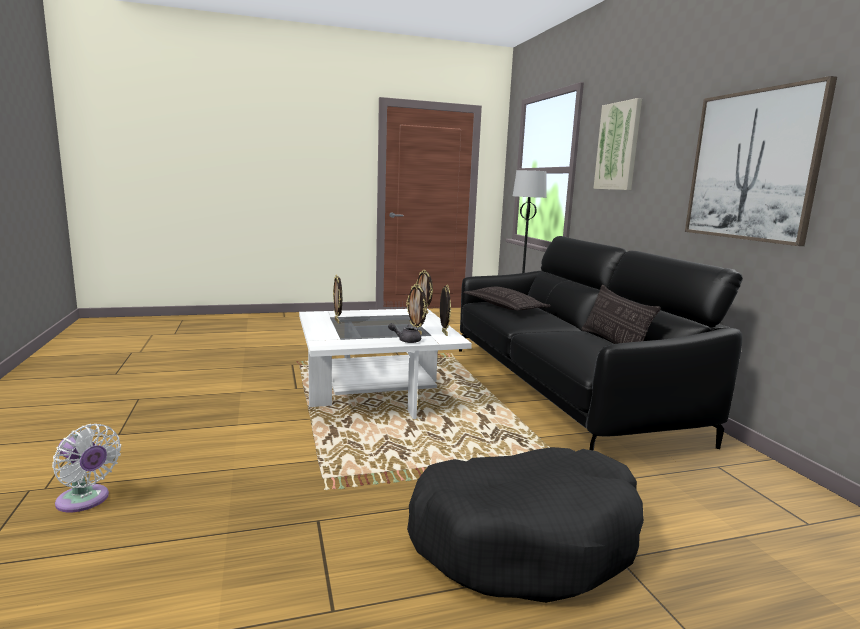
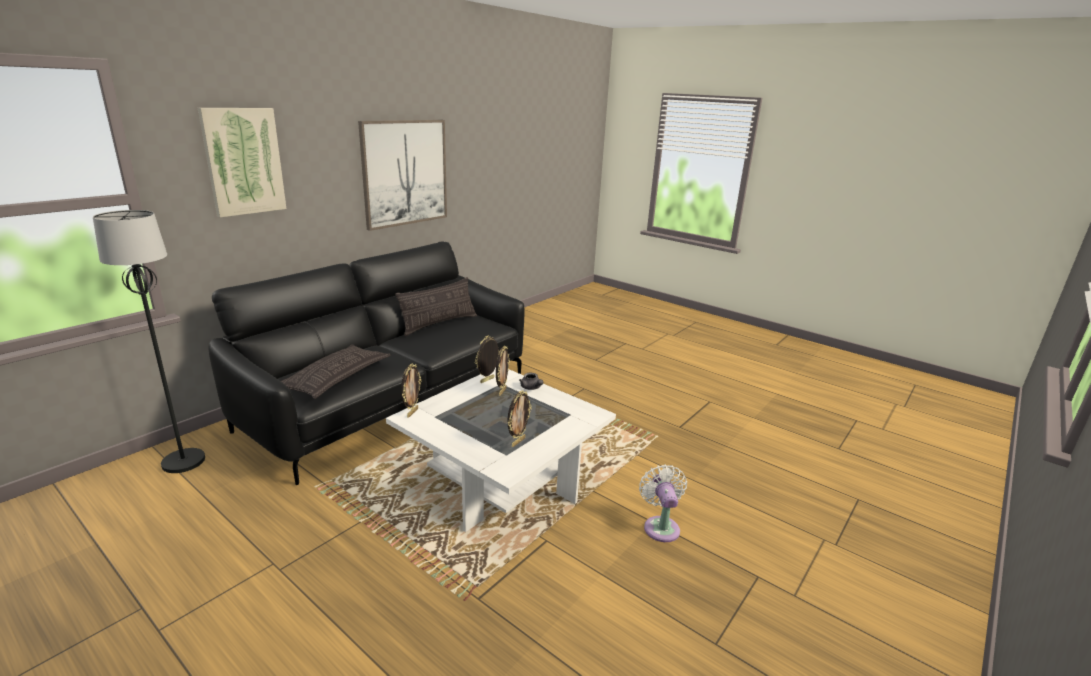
camera: 125 degrees left, 10 degrees up
white fan [52,424,121,512] -> white fan moved to [639,464,687,542]
black dog bed [407,447,644,603] -> none

